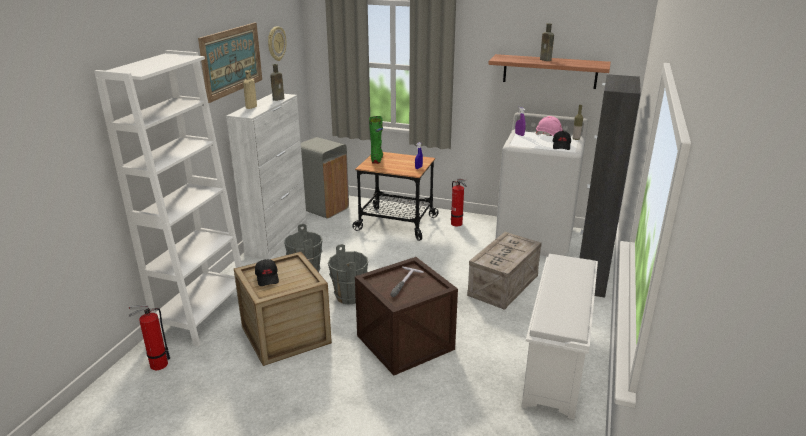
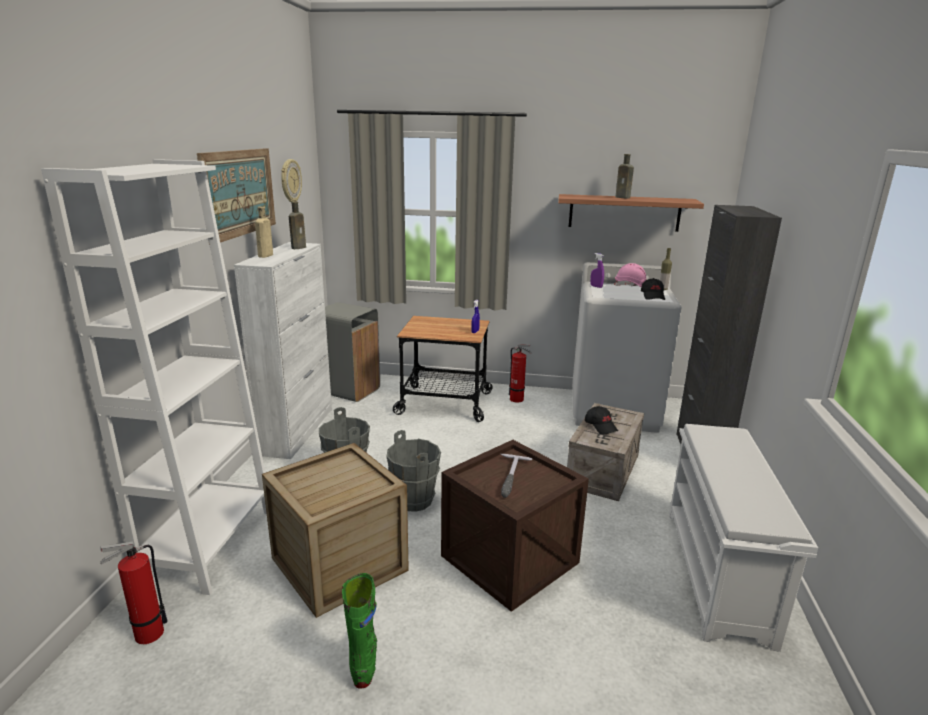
camera: 10 degrees left, 5 degrees down
black cap [255,259,279,286] -> black cap moved to [585,406,618,435]
green boot [369,116,383,164] -> green boot moved to [342,573,377,688]

